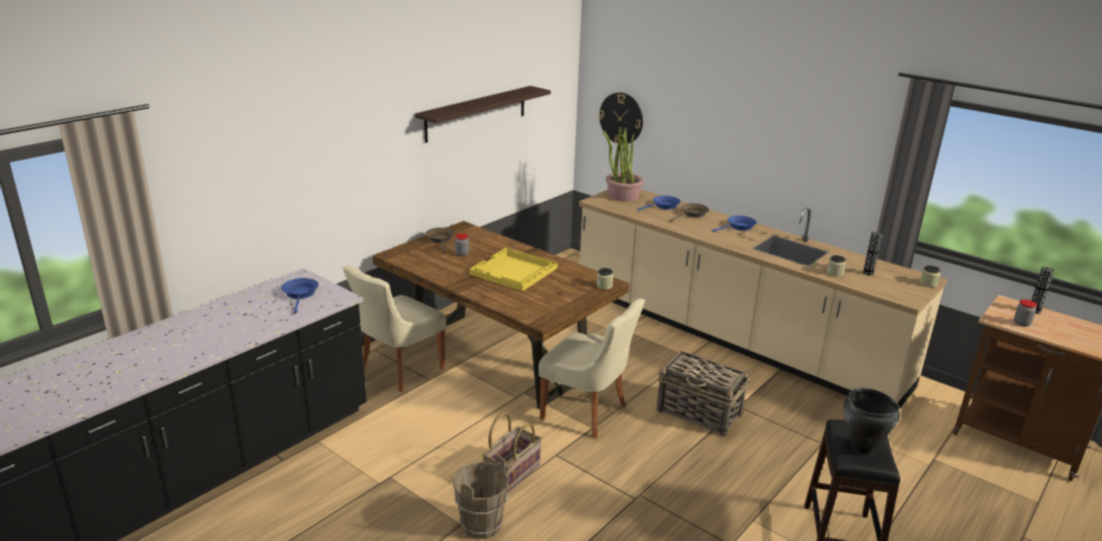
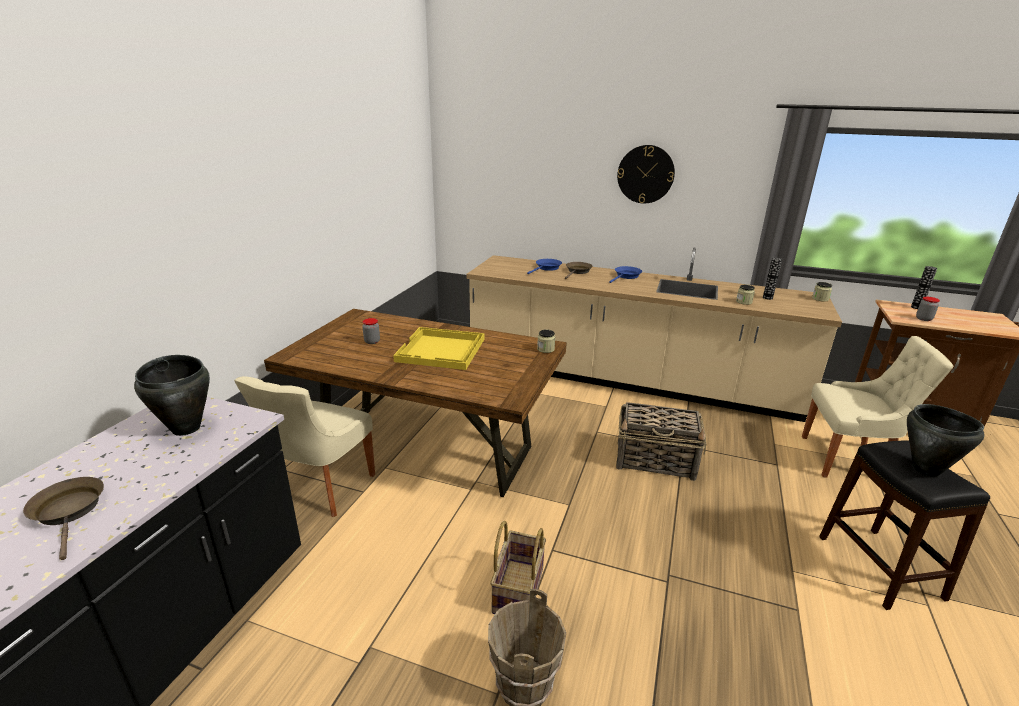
camera: 20 degrees left, 0 degrees up
blue frying pan [281,278,319,314] -> black cooking pot [134,355,210,436]
shelf [415,86,551,143] -> none
brown frying pan [425,227,455,253] -> brown frying pan moved to [23,477,104,560]
beige chair [538,298,645,439] -> beige chair moved to [802,336,953,478]
wall clock [599,93,643,145] -> wall clock moved to [617,145,675,203]
potted plant [603,126,644,202] -> none

